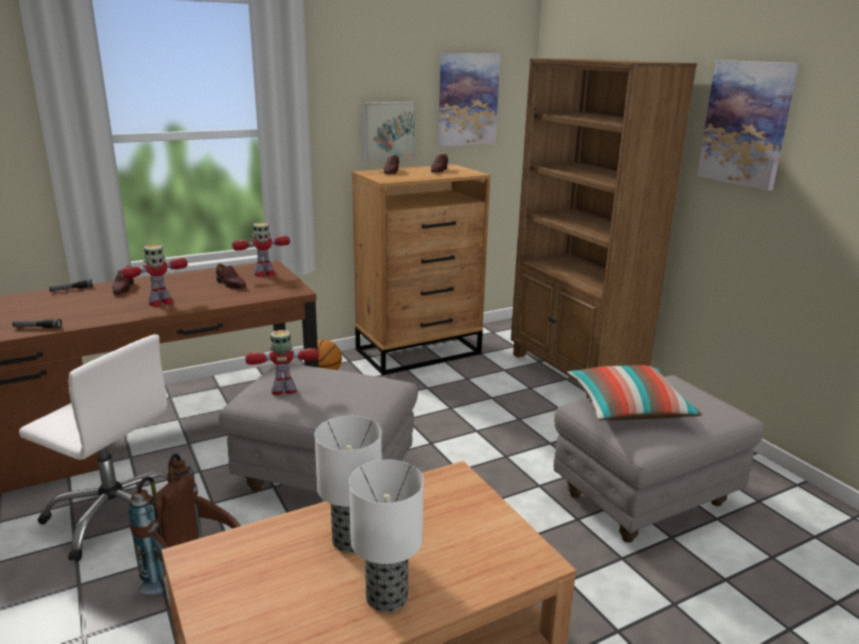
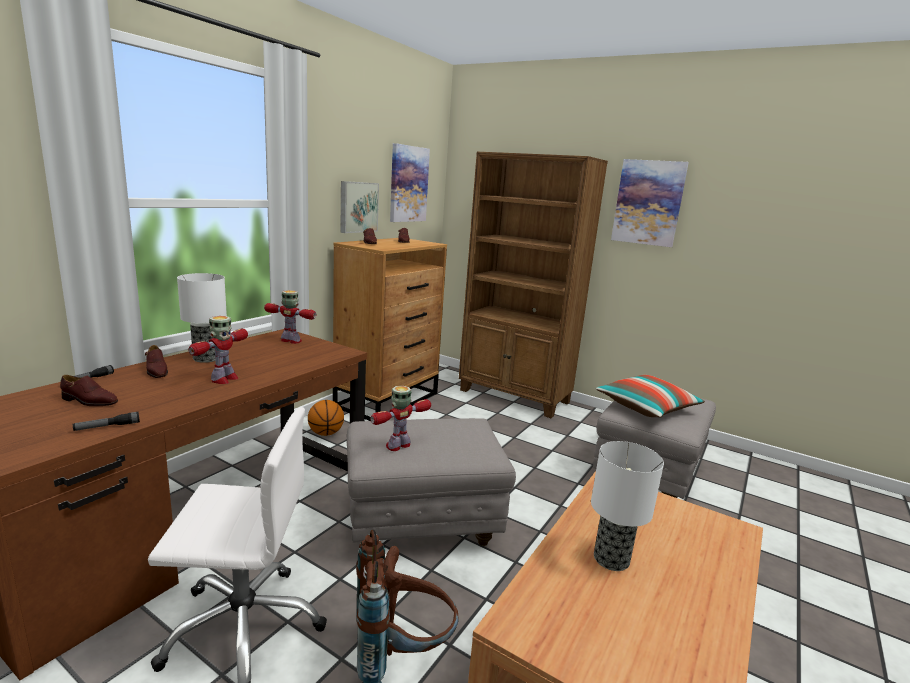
camera: 30 degrees left, 5 degrees down
brown shoe [216,264,246,289] -> brown shoe moved to [60,375,118,406]
toy robot [232,223,290,277] -> toy robot turned 105 degrees counterclockwise [264,290,316,344]
table lamp [349,460,424,612] -> table lamp moved to [177,273,227,363]

